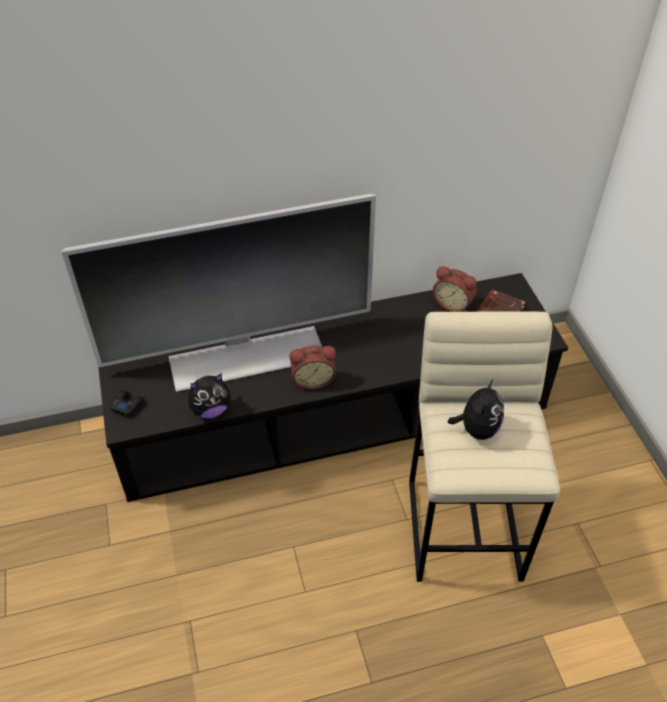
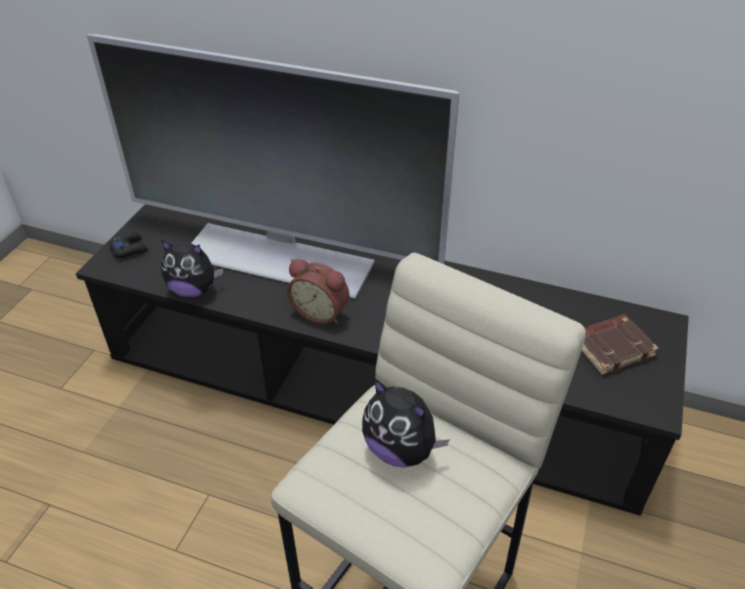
camera: 35 degrees right, 5 degrees down
alarm clock [433,266,477,312] -> none
plush toy [448,380,504,440] -> plush toy turned 75 degrees clockwise [362,378,449,467]

